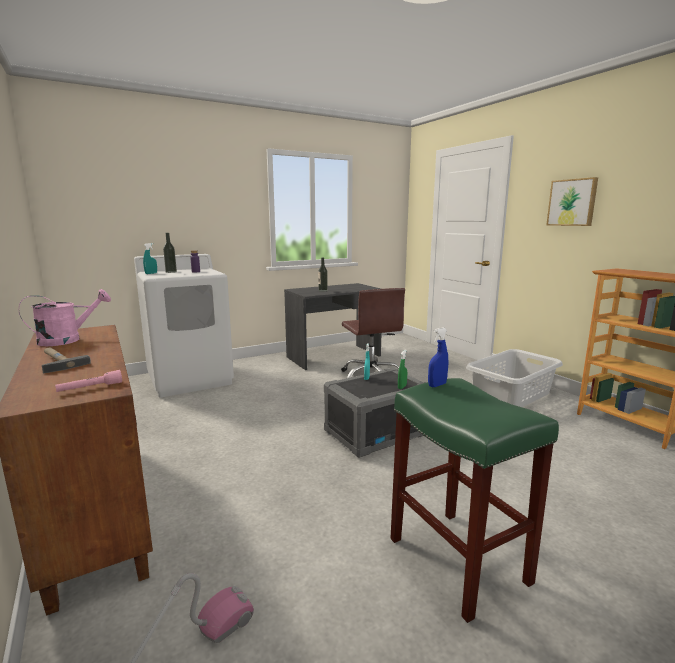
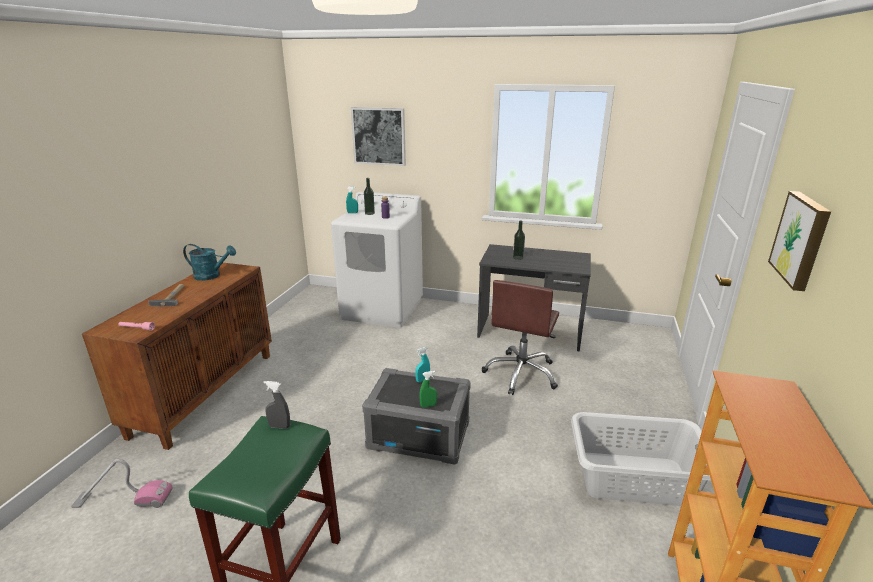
camera: 45 degrees right, 10 degrees up
pink watering can [19,289,111,346] -> turquoise watering can [183,244,236,281]
blue spray bottle [428,327,449,387] -> grey spray bottle [263,381,290,429]
none -> picture [351,107,406,166]

